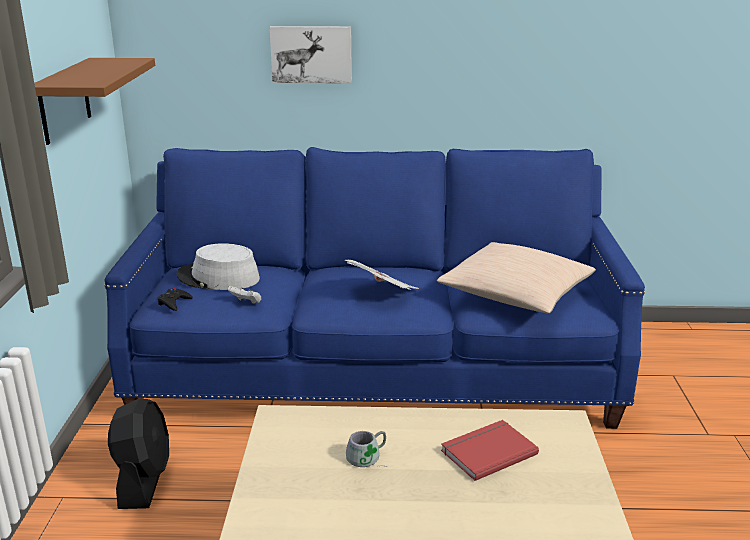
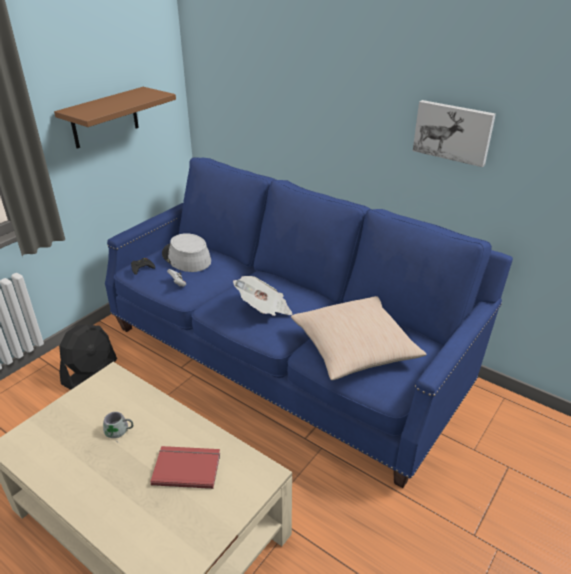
camera: 35 degrees right, 10 degrees up
picture [270,26,352,83] -> picture moved to [413,100,496,167]

